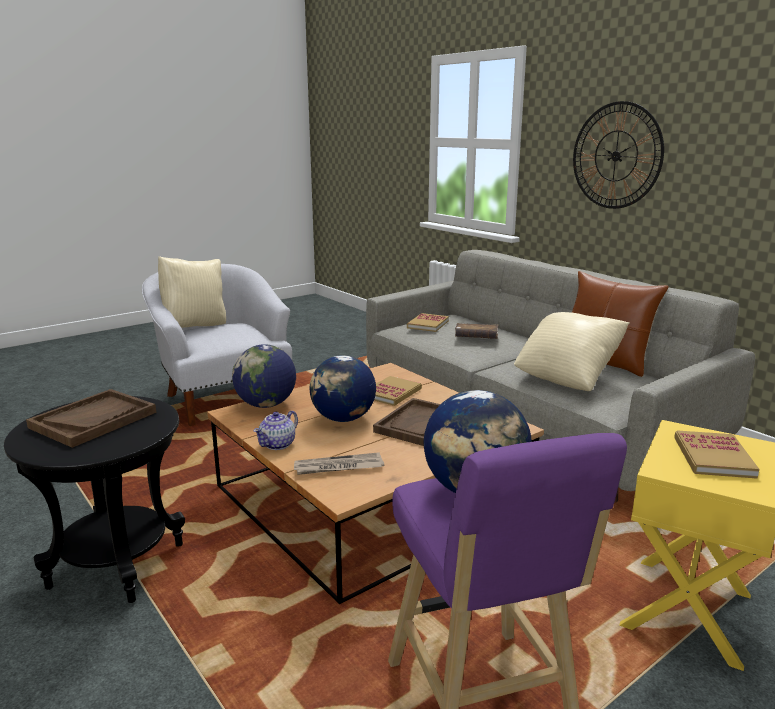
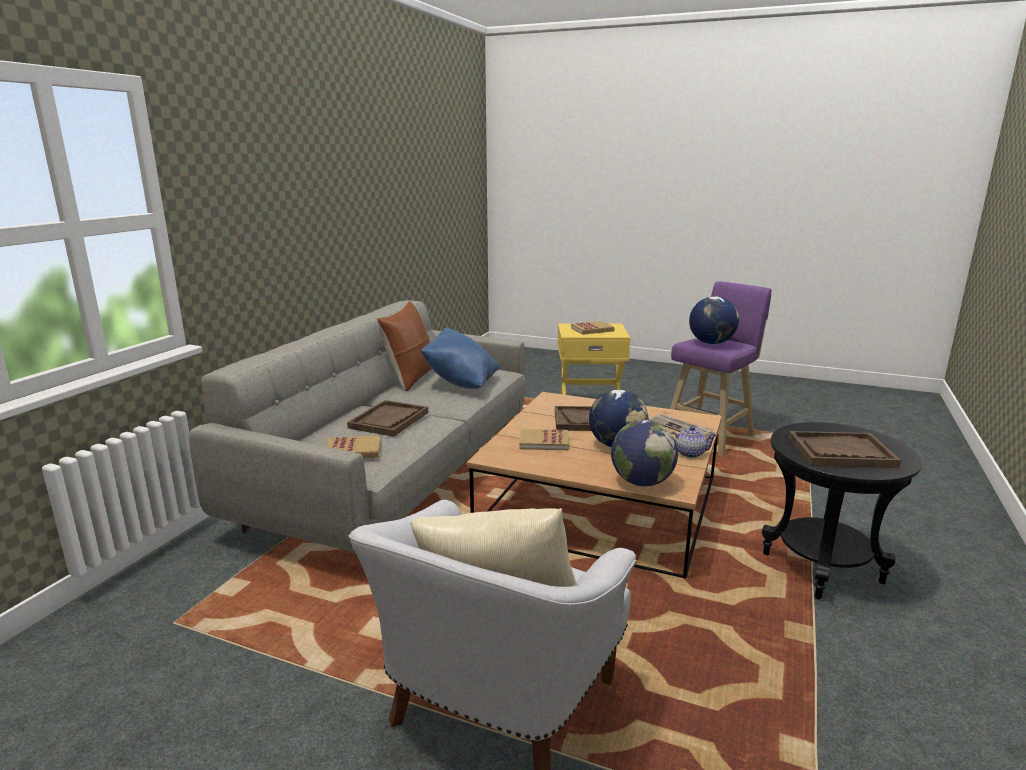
camera: 120 degrees left, 0 degrees up
brown book [455,323,498,339] -> brown tray [347,400,428,437]
beige pillow [514,312,630,391] -> blue pillow [421,328,499,389]
wall clock [573,101,664,209] -> none

